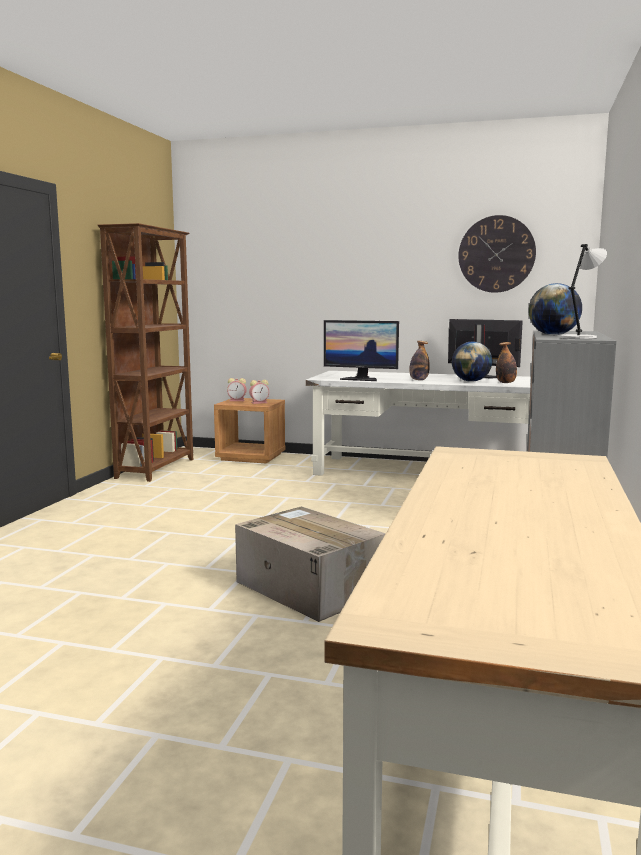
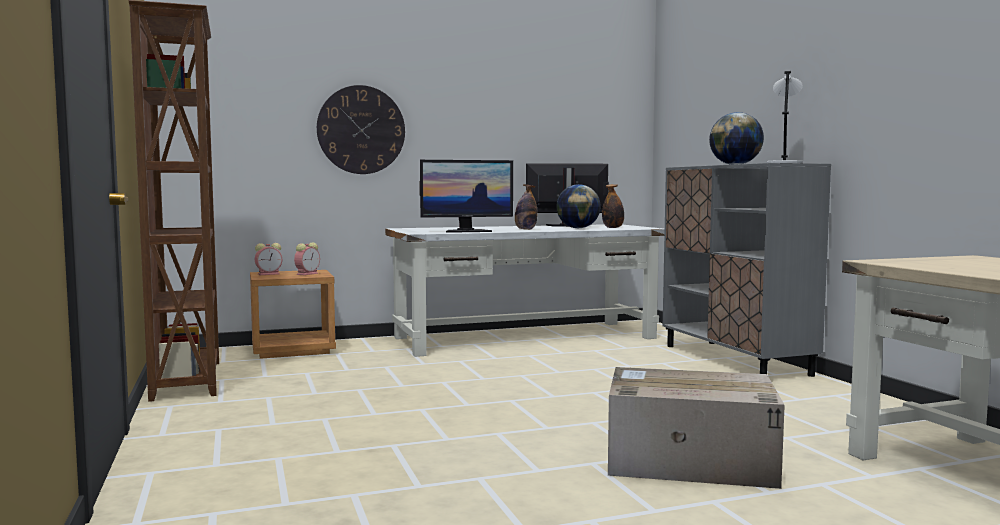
camera: 35 degrees left, 5 degrees down
wall clock [458,215,536,293] -> wall clock moved to [317,85,405,174]

